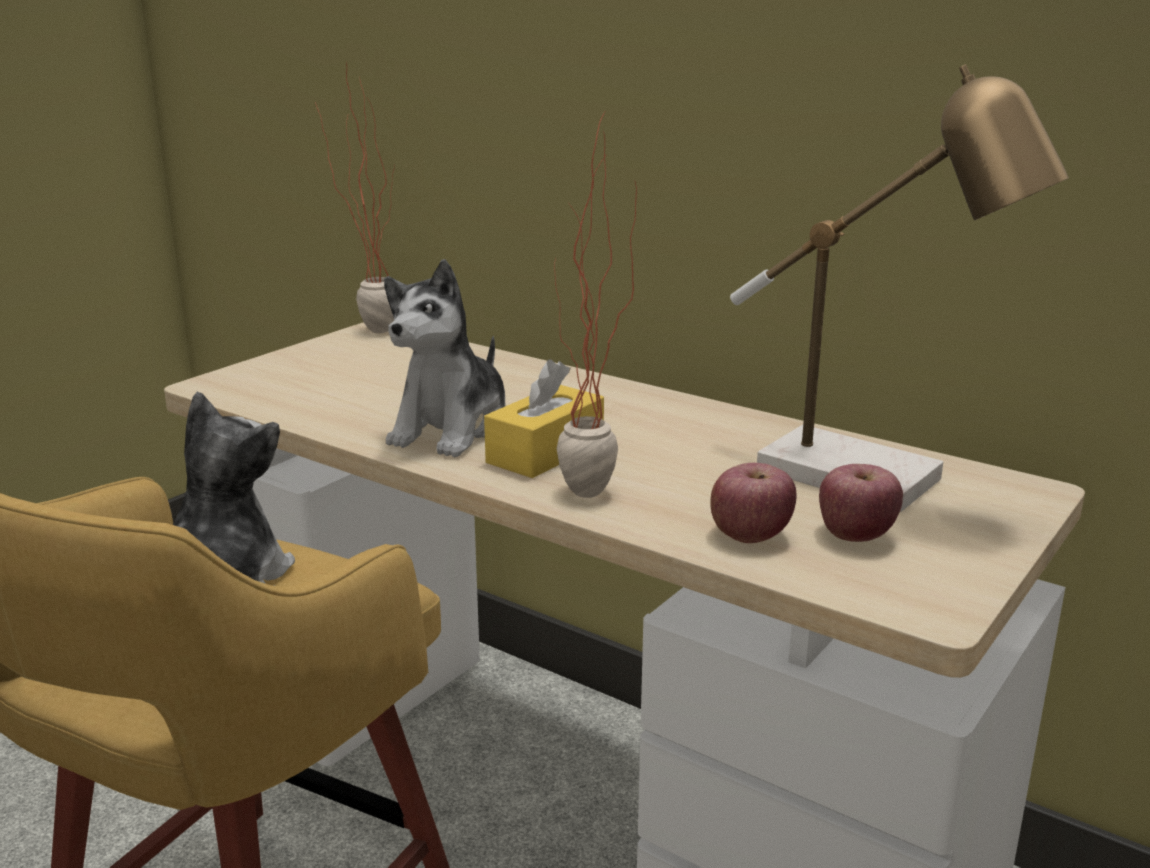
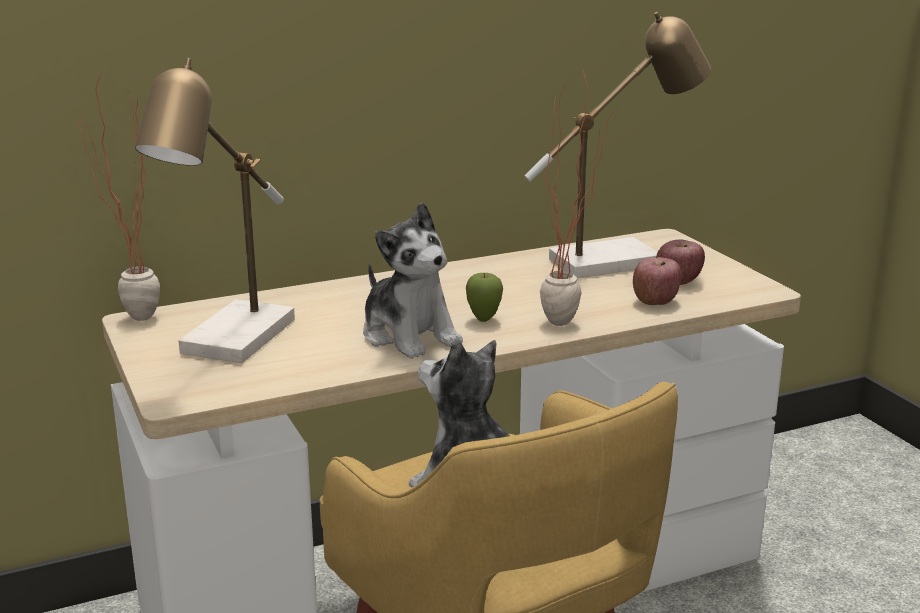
camera: 60 degrees left, 0 degrees up
yellow tissue box [484,359,604,478] -> apple [466,273,503,322]
none -> table lamp [135,58,295,363]

